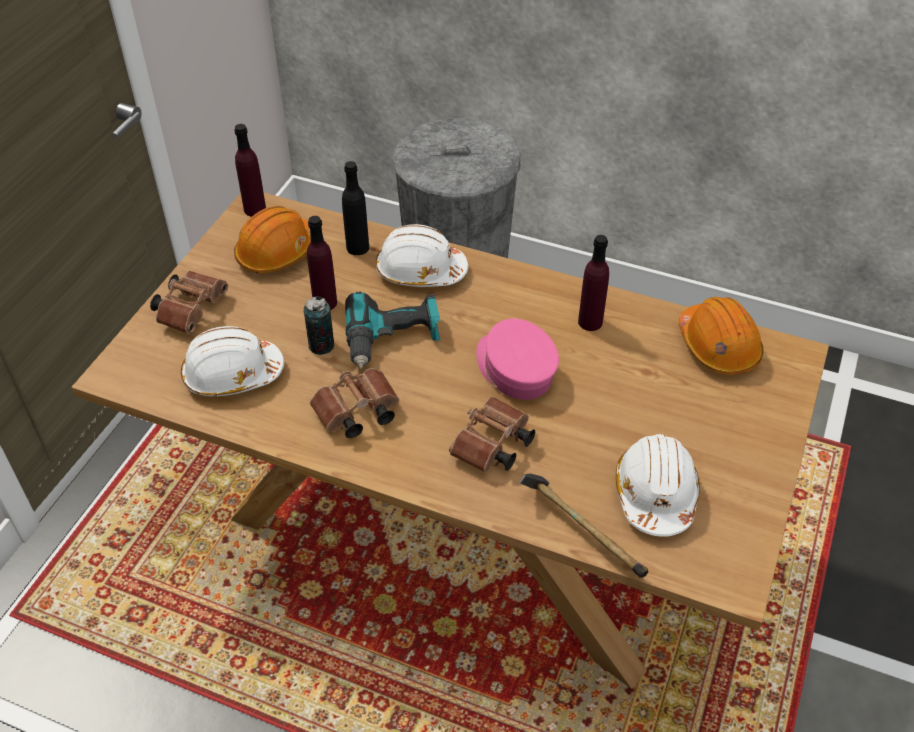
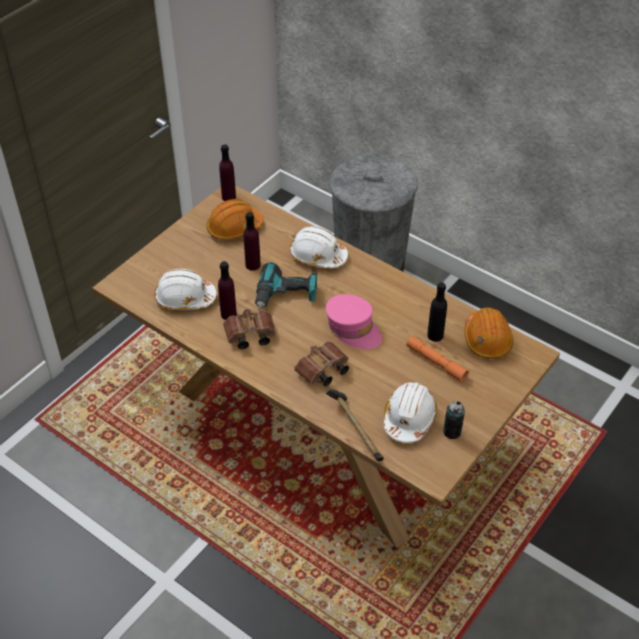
camera: 15 degrees right, 0 degrees up
brown binoculars [150,271,228,334] -> none
can [304,296,334,355] -> can moved to [443,401,465,439]
black bottle [342,161,369,255] -> black bottle moved to [427,282,447,342]
pink cap [476,318,559,400] -> pink cap turned 150 degrees clockwise [326,294,382,349]
purple bottle [578,235,609,331] -> purple bottle moved to [218,261,237,320]
none -> orange flashlight [407,336,469,383]

